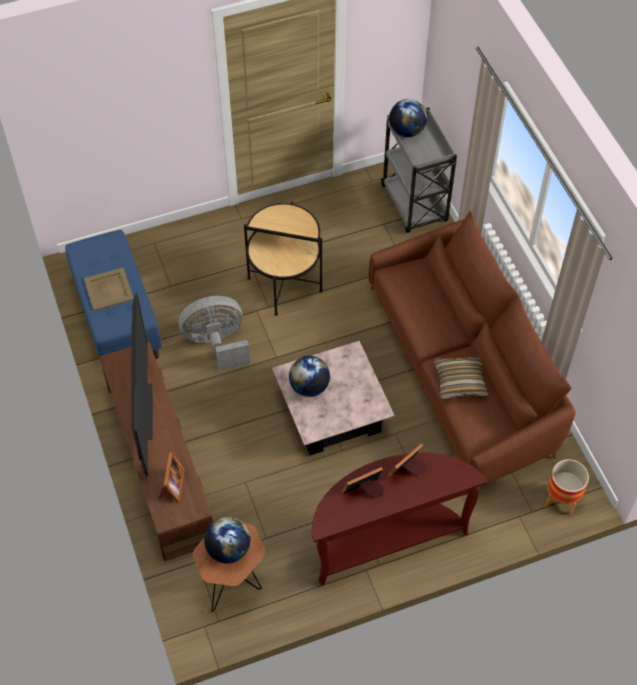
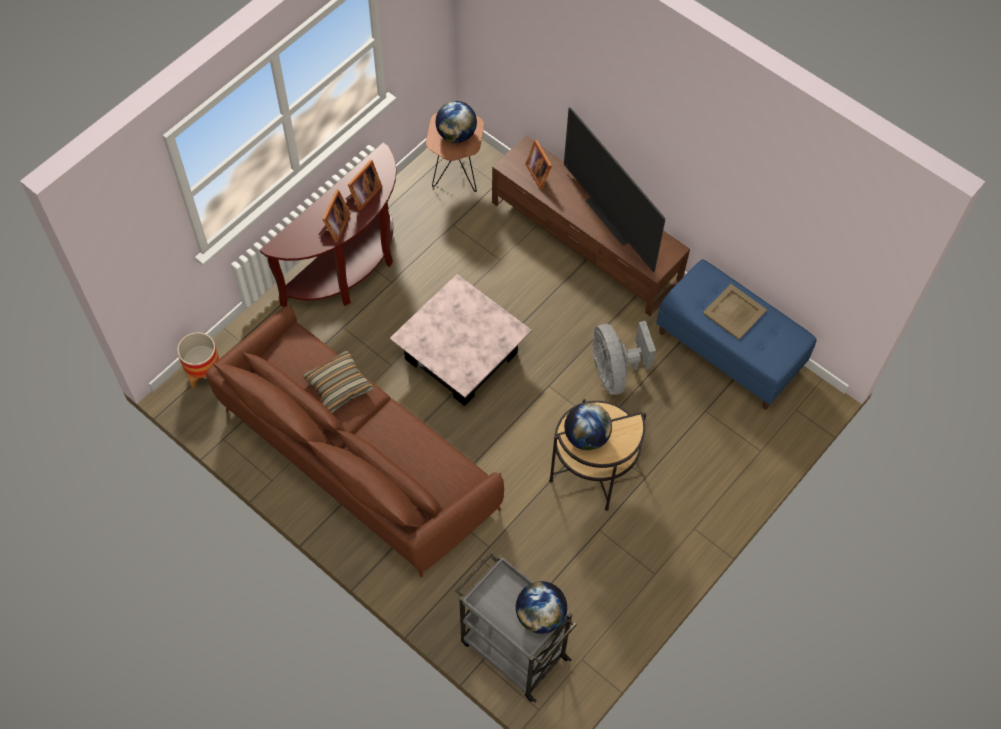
camera: 150 degrees right, 5 degrees up
grey fan [179,296,250,371] -> grey fan turned 120 degrees clockwise [592,321,656,395]
globe [289,356,330,397] -> globe moved to [564,403,612,450]

